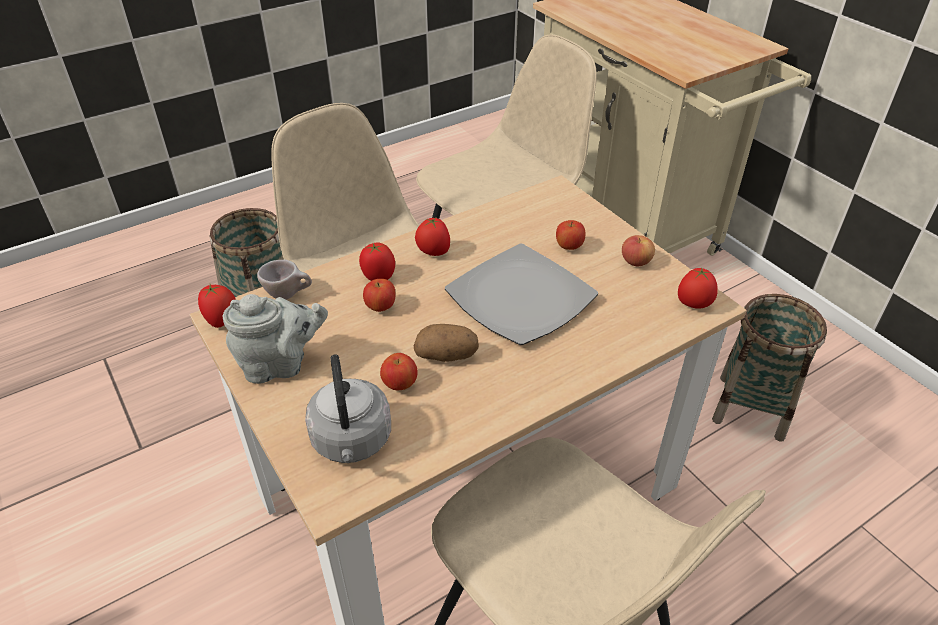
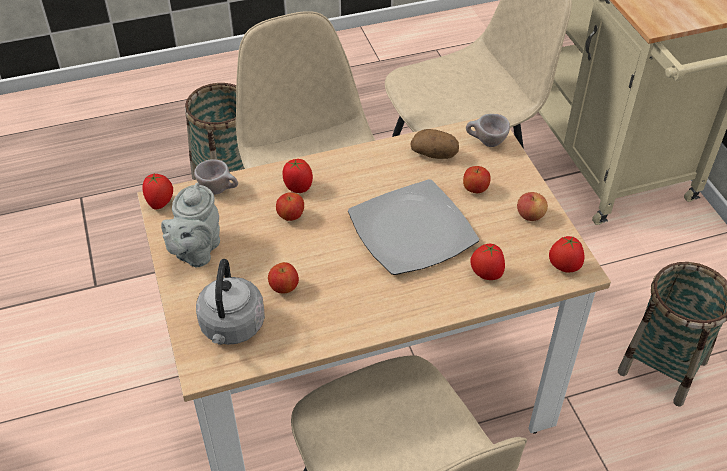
camera: 15 degrees right, 5 degrees up
grey teapot [223,294,328,384] -> grey teapot turned 105 degrees clockwise [161,182,220,267]
potato [413,324,479,362] -> potato moved to [410,129,459,159]
tomato [415,218,450,256] -> tomato moved to [470,244,505,280]
none -> beige cup [466,114,510,147]

